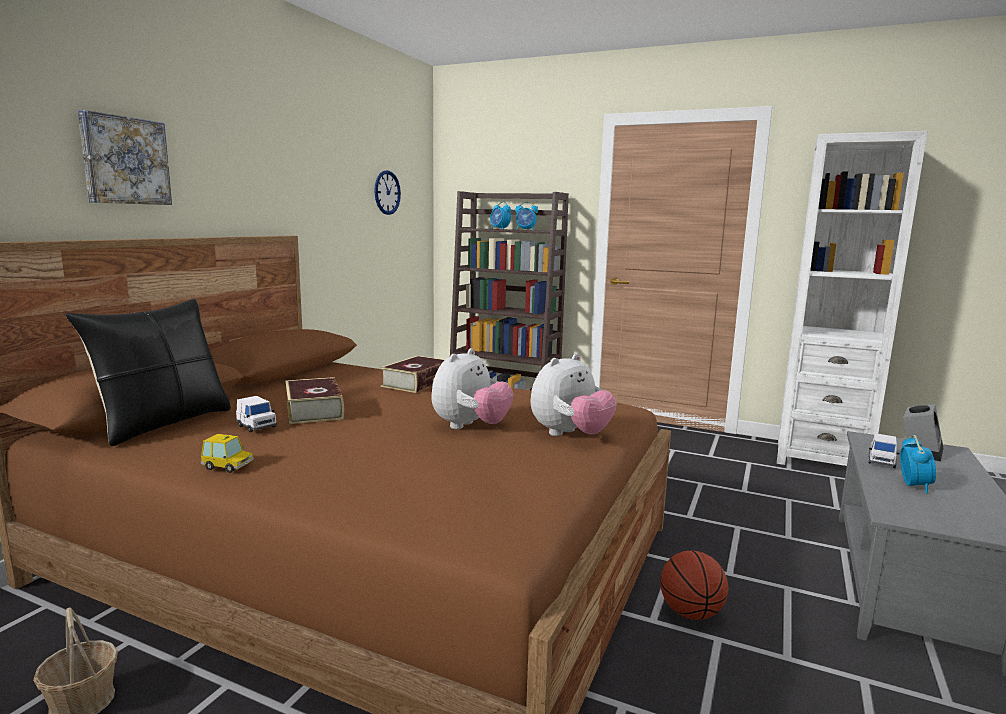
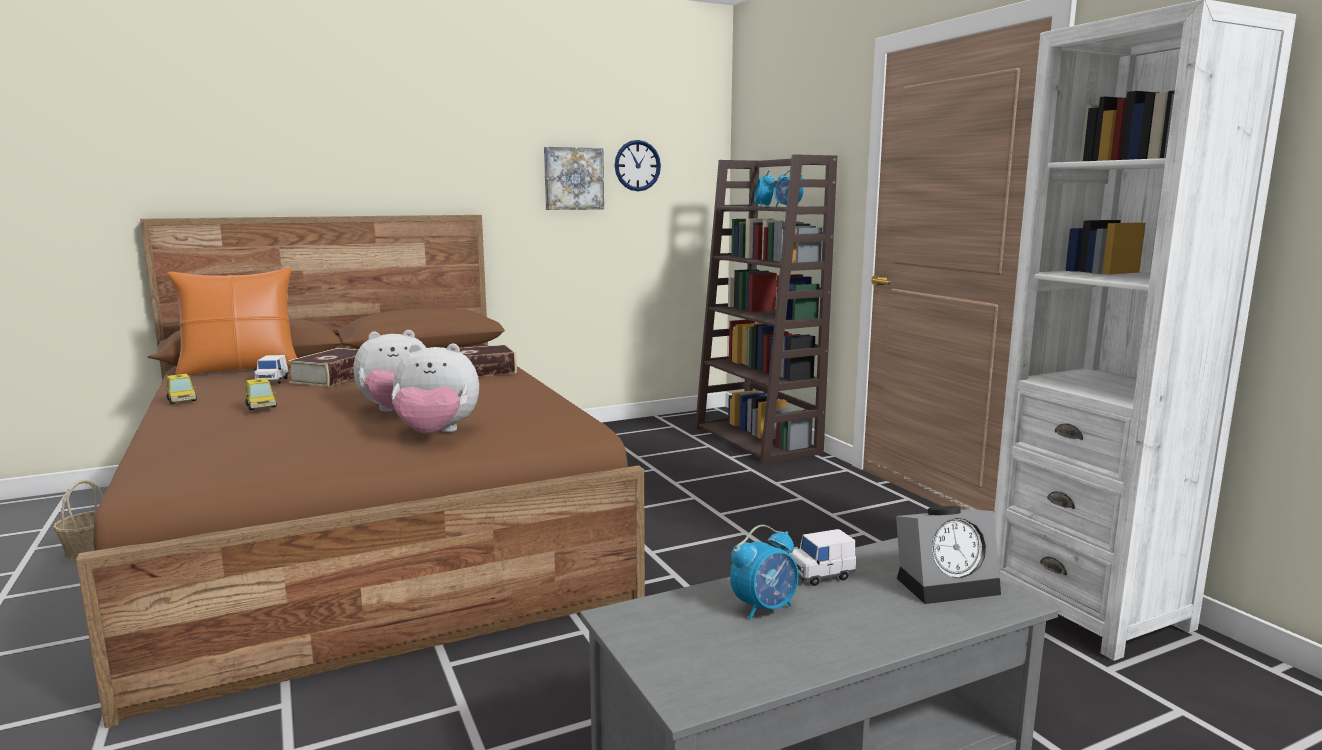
camera: 40 degrees right, 0 degrees up
black pillow [65,299,231,446] -> orange pillow [167,268,297,376]
picture [78,110,172,205] -> picture moved to [544,147,604,210]
basketball [660,550,728,620] -> none
none -> toy car [245,378,277,410]

